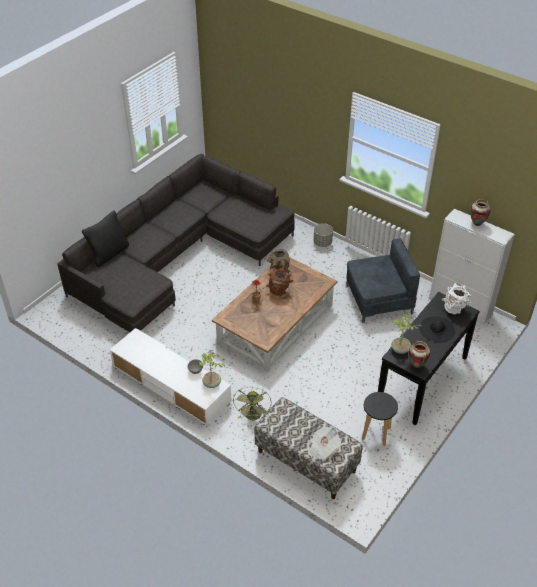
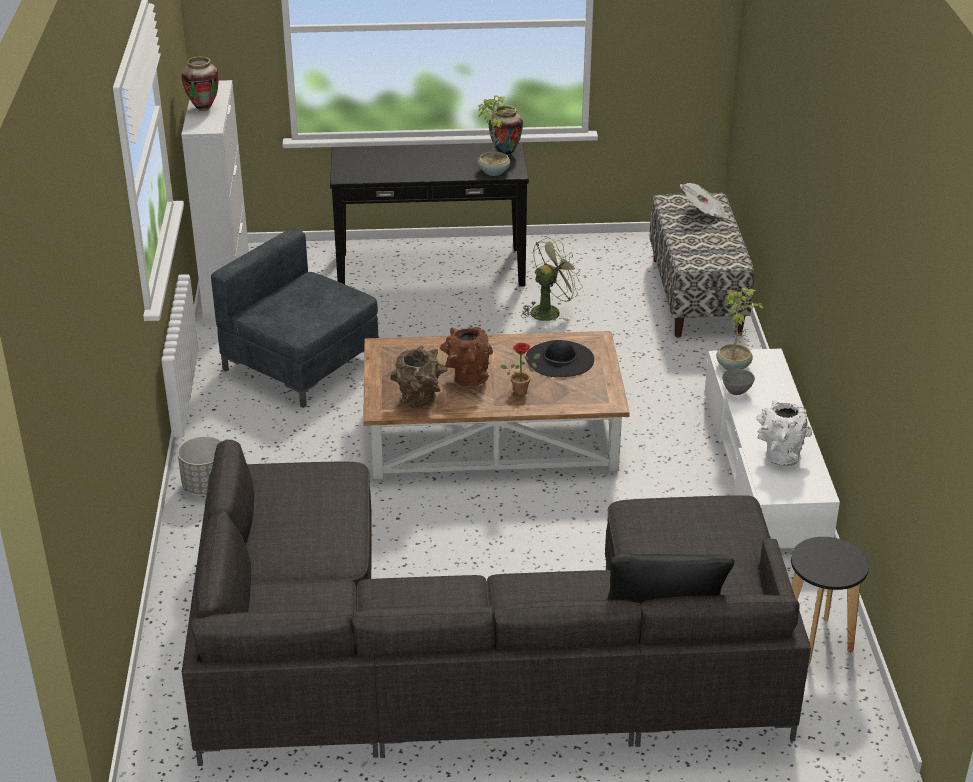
camera: 130 degrees left, 10 degrees down
green fan [233,387,272,420] -> green fan moved to [521,237,583,322]
black stool [362,392,398,446] -> black stool moved to [791,537,869,665]
black hat [420,317,455,342] -> black hat moved to [526,340,594,377]
white vase [442,283,471,314] -> white vase moved to [756,400,812,466]

